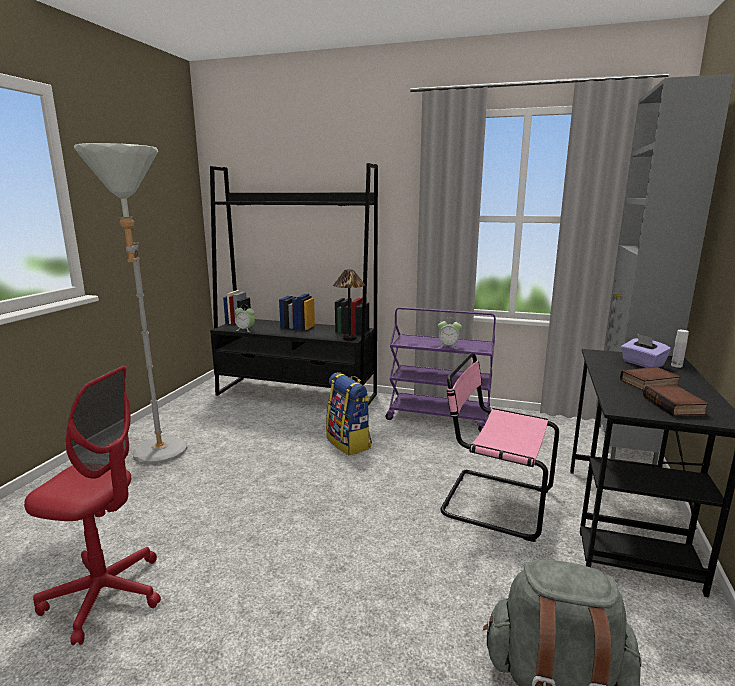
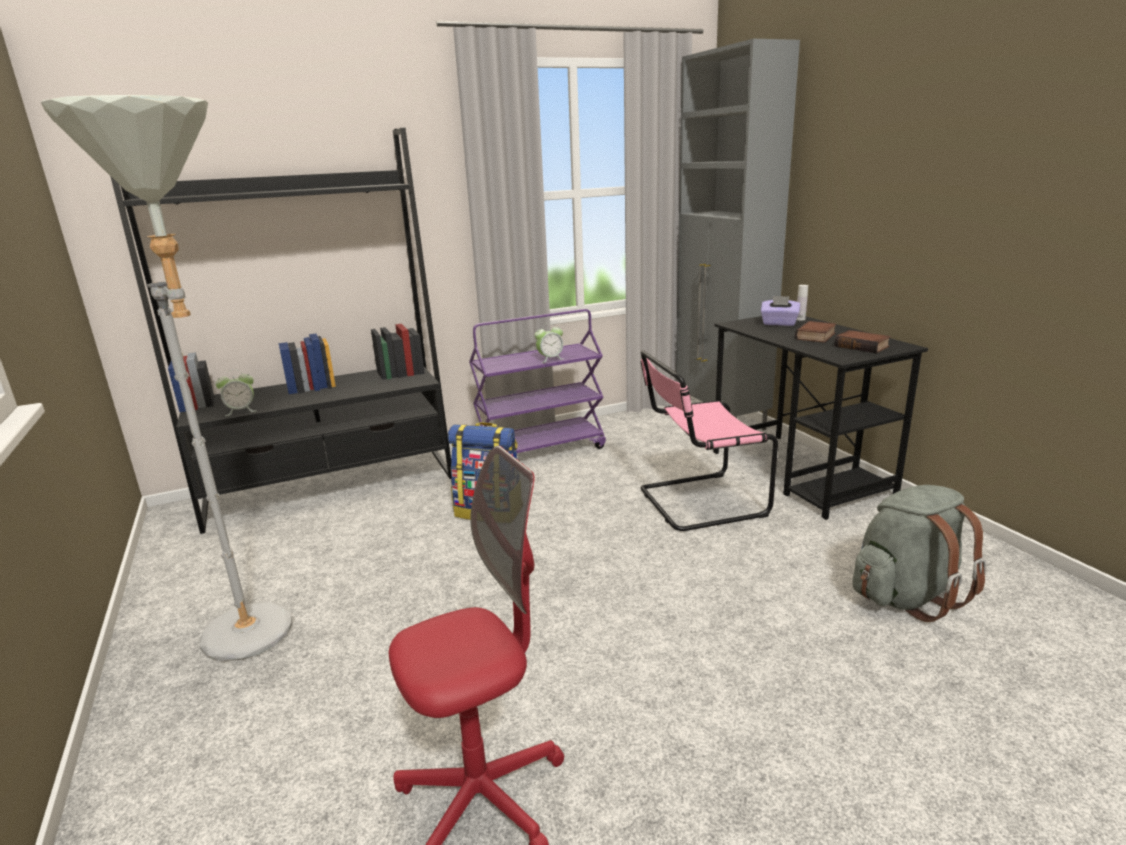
camera: 40 degrees left, 5 degrees up
table lamp [333,270,365,341] -> none

